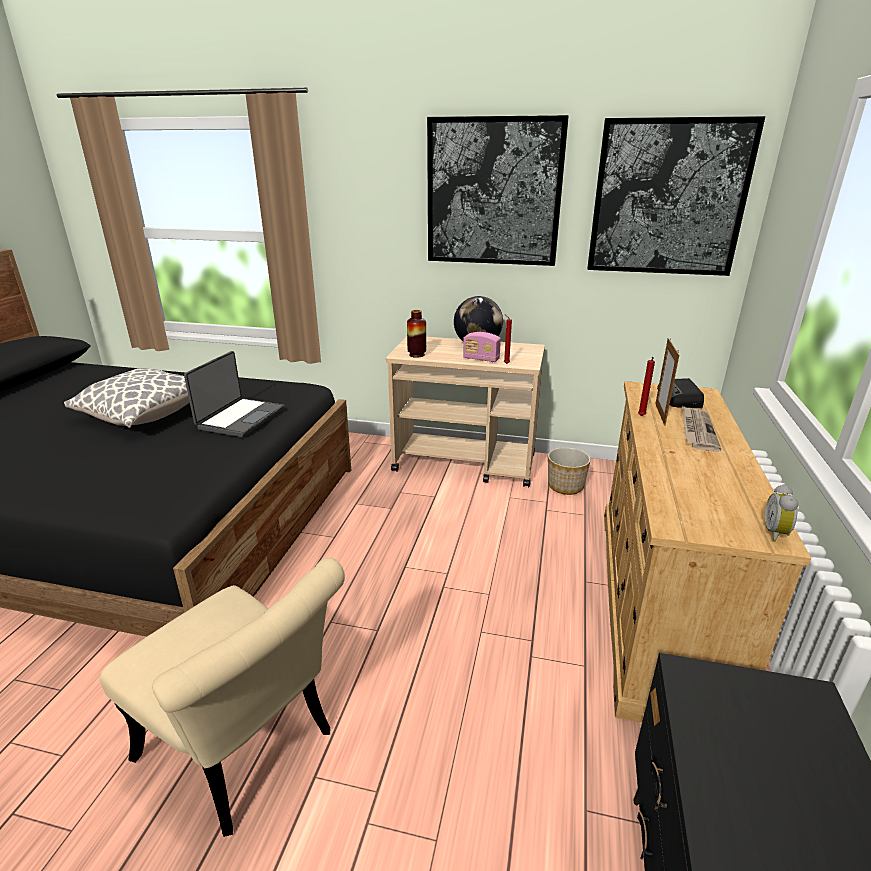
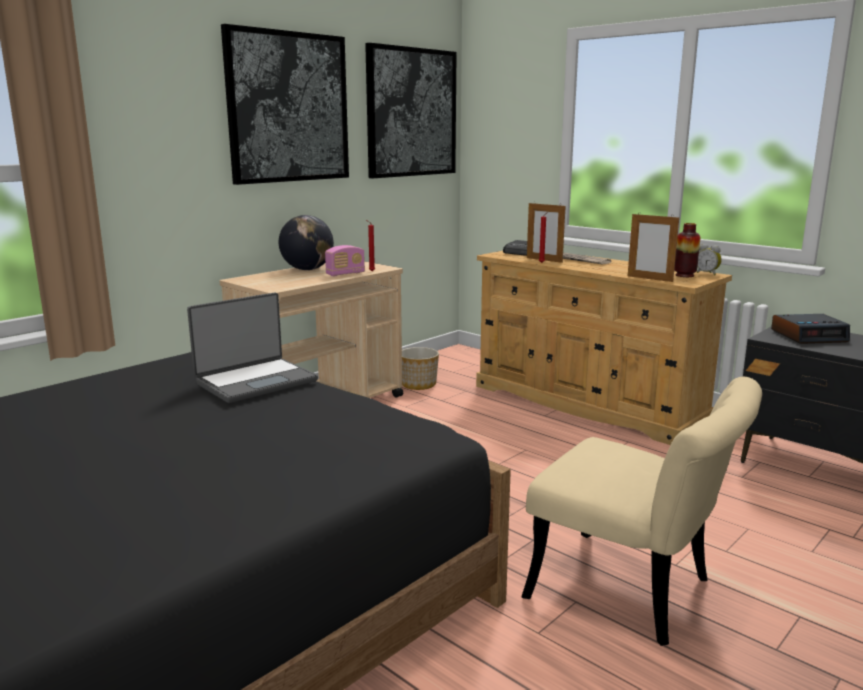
camera: 60 degrees left, 10 degrees down
pillow [64,368,190,428] -> none
beige chair [100,558,345,837] -> beige chair turned 60 degrees clockwise [521,377,762,646]
laptop [184,351,284,437] -> laptop turned 90 degrees clockwise [187,292,318,403]
vase [407,310,426,358] -> vase moved to [674,223,701,277]
none -> picture frame [628,214,679,282]
none -> alarm clock [771,314,850,344]

